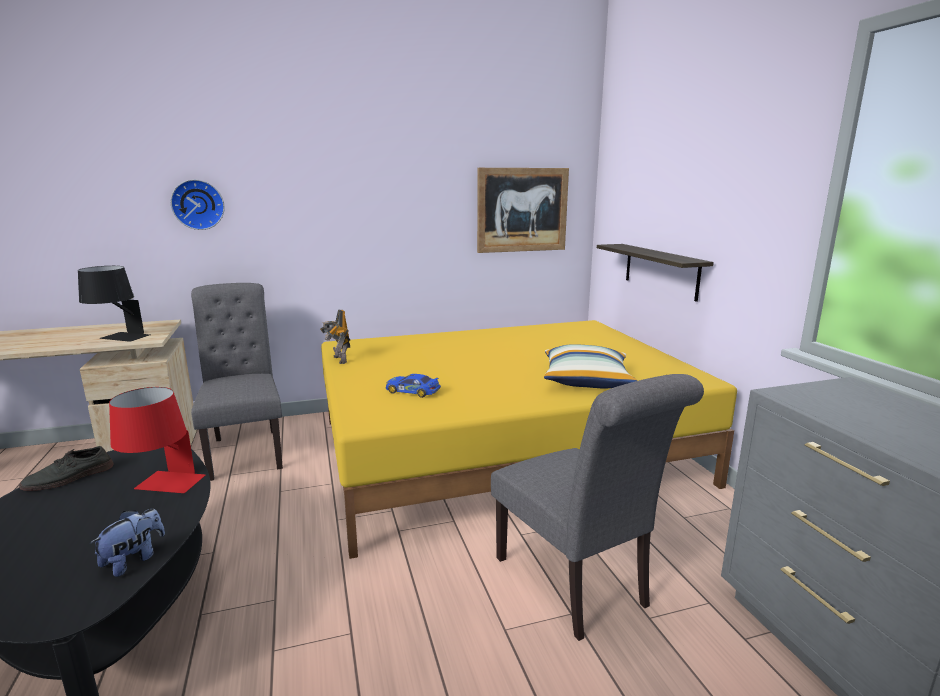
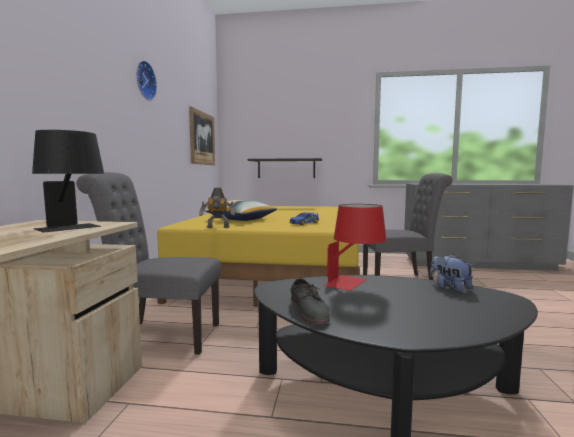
camera: 65 degrees left, 10 degrees down
wall clock [171,180,225,230] -> wall clock moved to [136,60,157,101]
pillow [544,344,638,389] -> pillow moved to [204,200,278,221]

